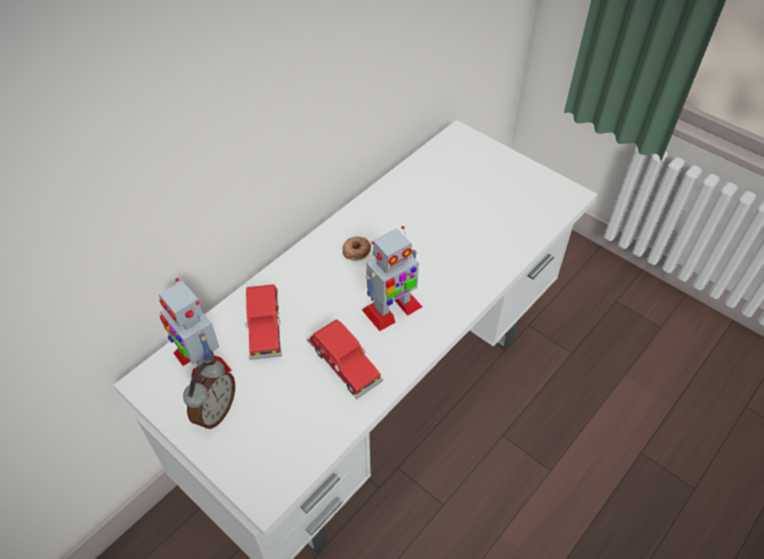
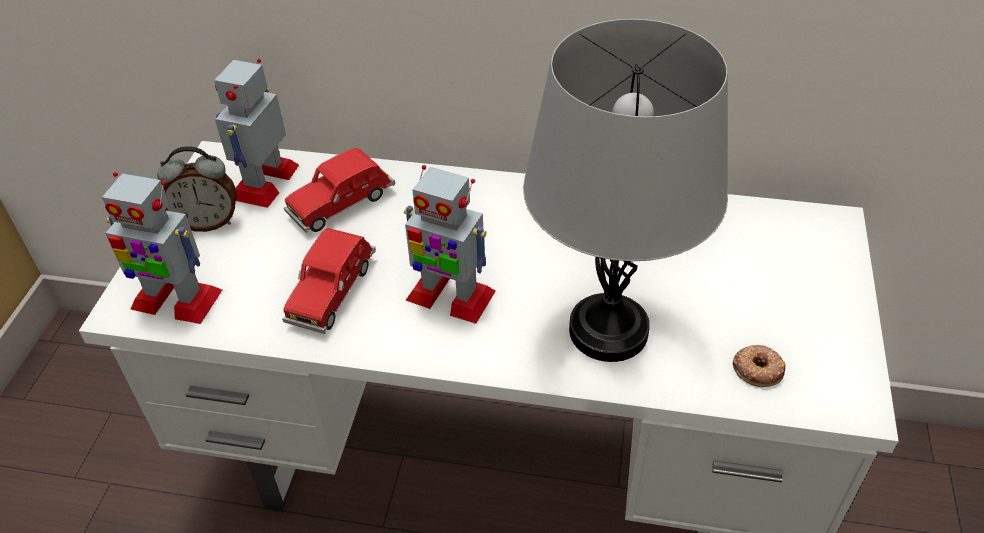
camera: 60 degrees right, 5 degrees down
donut [342,237,371,261] -> donut moved to [733,345,786,387]
none -> toy robot [102,172,222,324]
none -> grey table lamp [523,19,728,362]

